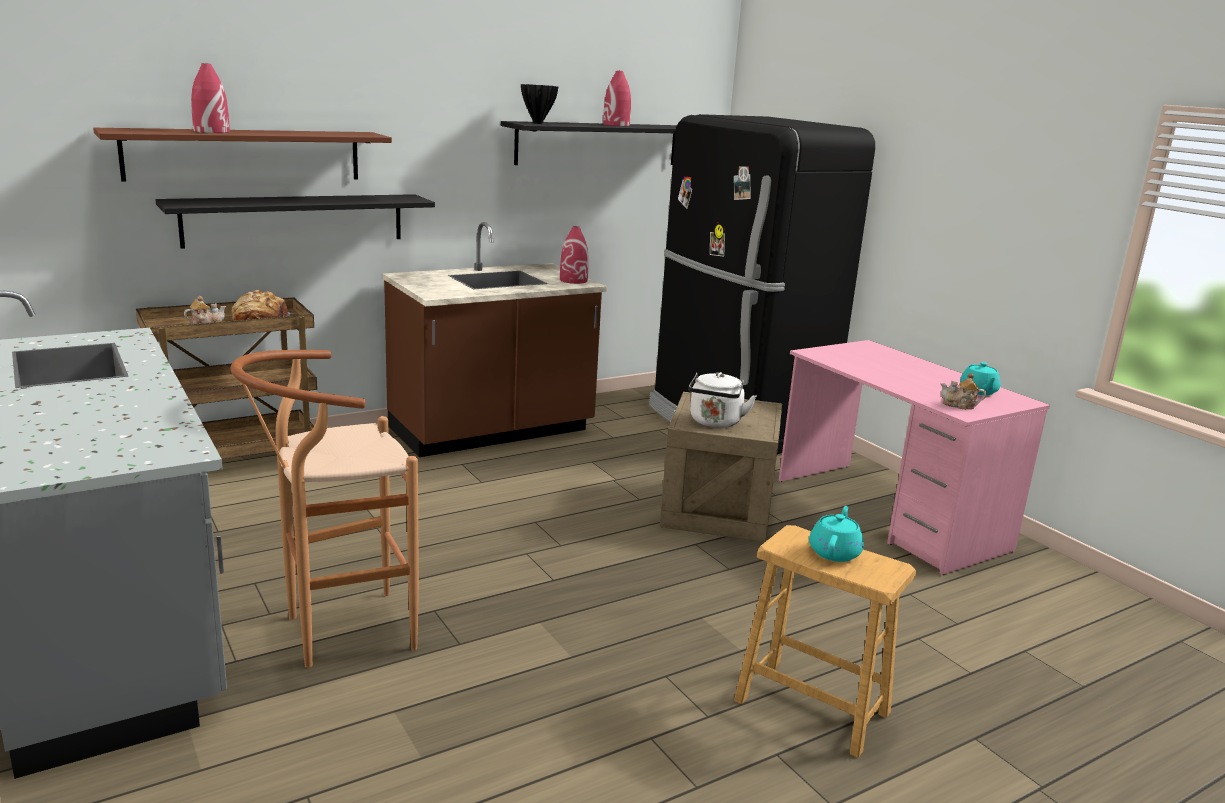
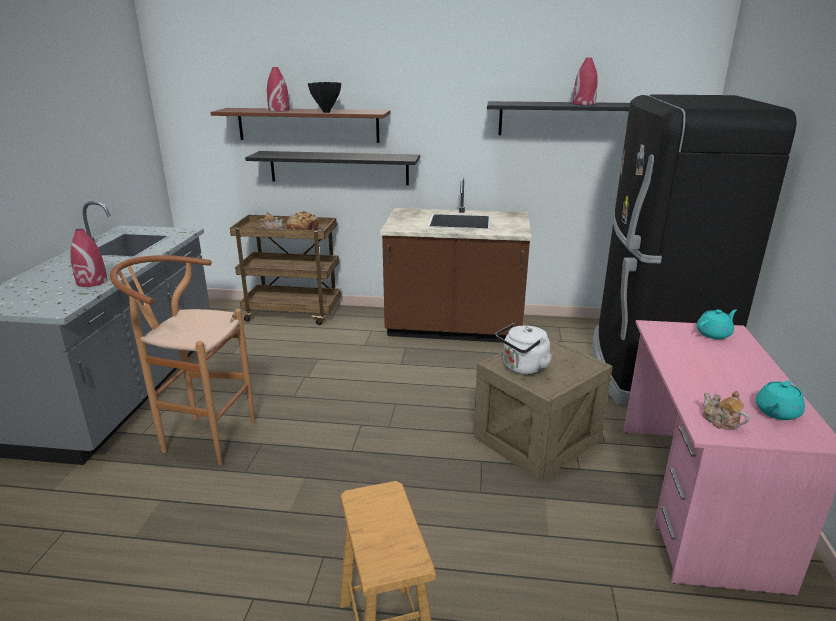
camera: 40 degrees right, 5 degrees up
black vase [521,84,558,124] -> black vase moved to [308,82,341,113]
red vase [560,226,588,284] -> red vase moved to [70,229,108,287]
turquoise teapot [809,506,864,562] -> turquoise teapot moved to [696,310,737,339]

